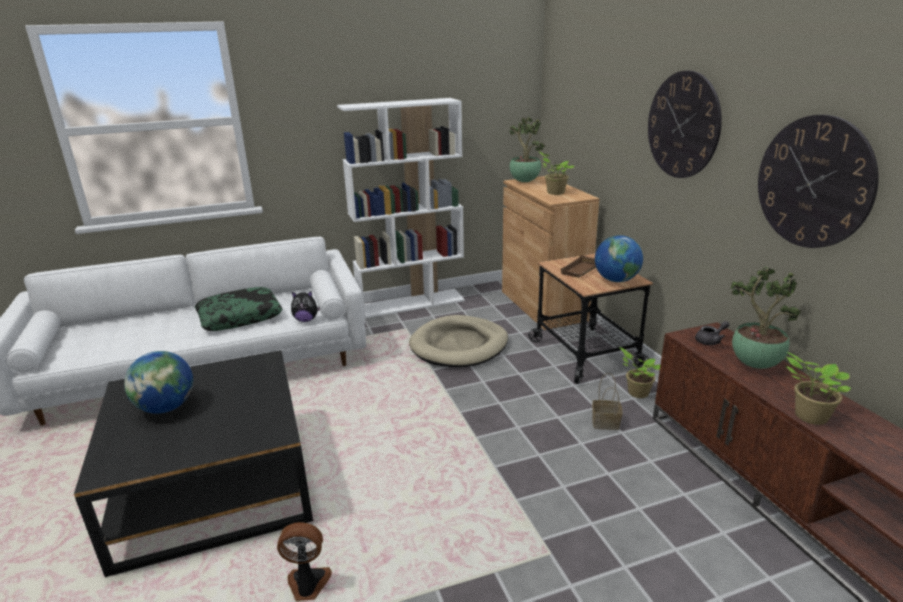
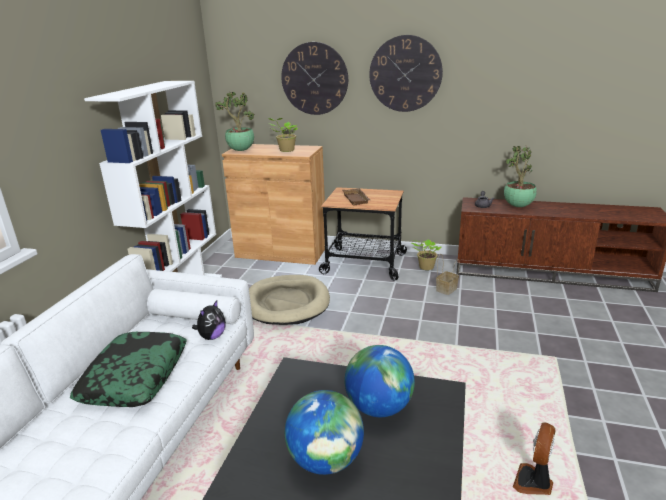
camera: 55 degrees left, 0 degrees up
globe [595,235,643,282] -> globe moved to [344,345,415,417]
wall clock [758,115,879,248] -> wall clock moved to [281,42,348,115]
potted plant [786,352,851,425] -> none

